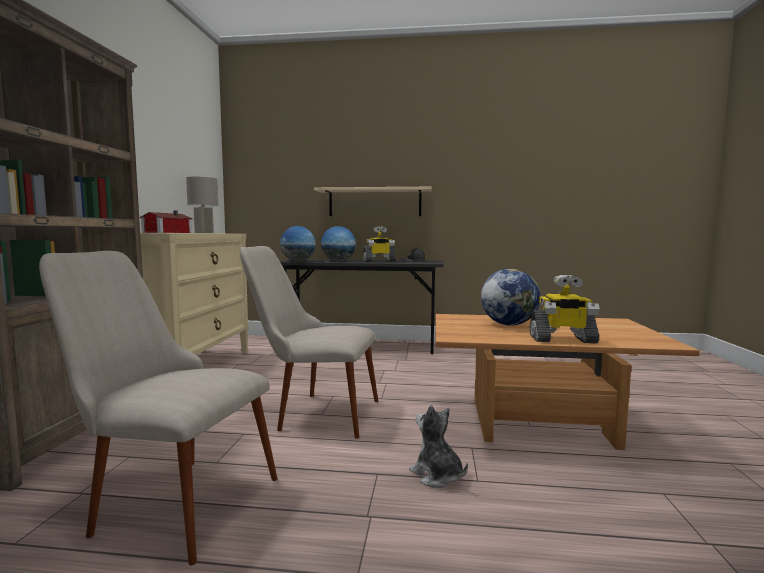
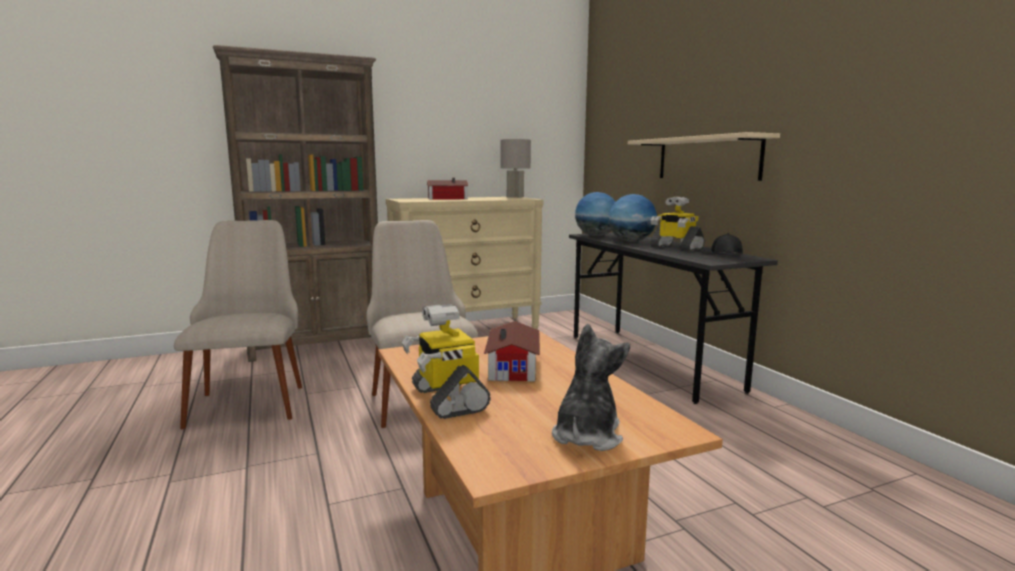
camera: 60 degrees right, 5 degrees up
plush toy [409,405,468,488] -> plush toy moved to [552,324,630,451]
globe [481,268,540,325] -> toy house [484,321,540,382]

